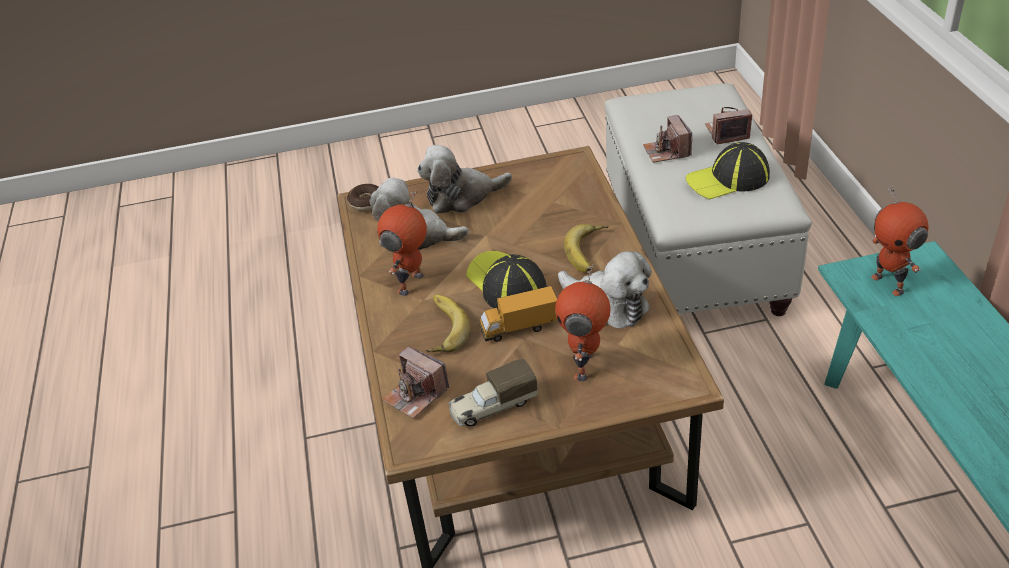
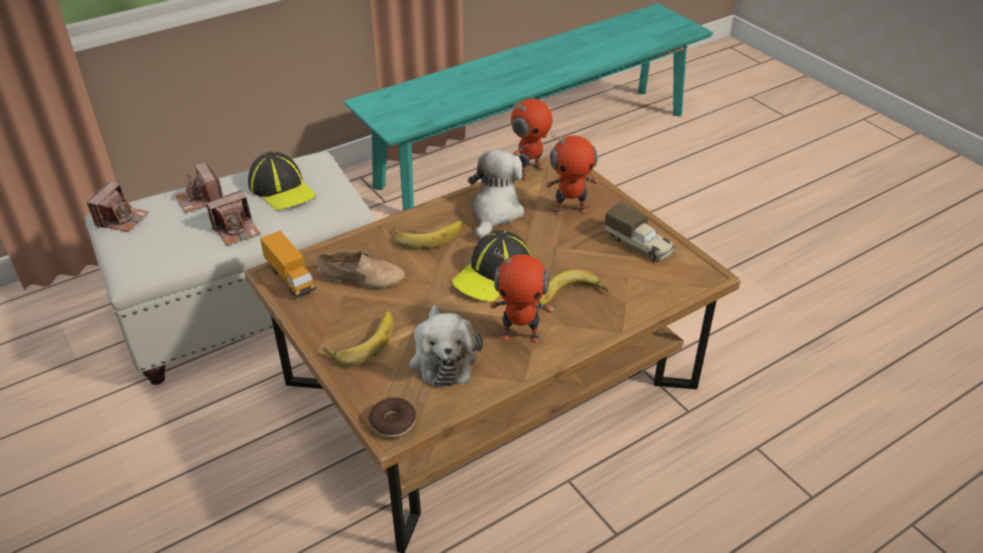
camera: 115 degrees left, 0 degrees up
camera [382,346,450,419] -> camera moved to [87,182,149,232]
plush toy [417,145,512,214] -> banana [323,311,394,366]
toy truck [480,286,557,342] -> toy truck moved to [260,231,316,298]
toy robot [871,186,929,296] -> toy robot moved to [511,98,552,180]
none -> beige shoe [317,251,405,289]

